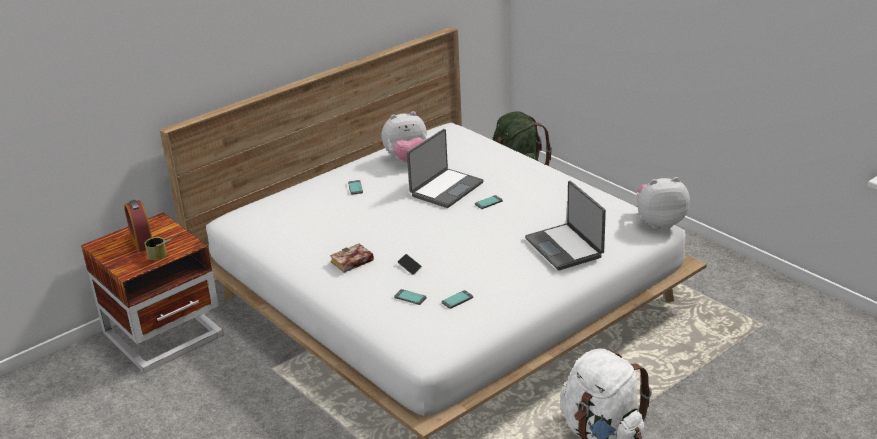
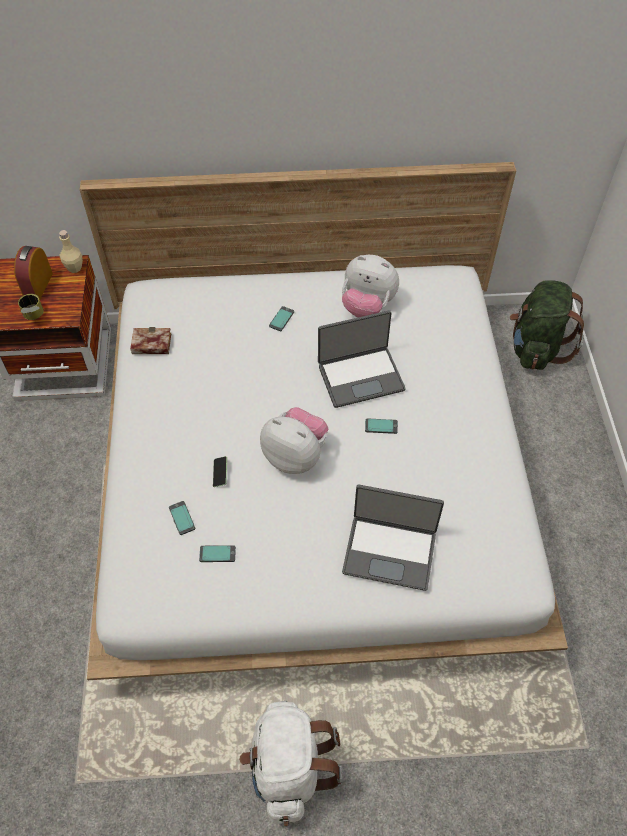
camera: 35 degrees right, 25 degrees up
book [330,244,374,273] -> book moved to [130,327,171,354]
laptop [525,181,606,270] -> laptop turned 90 degrees counterclockwise [342,485,444,591]
plush toy [637,177,690,229] -> plush toy moved to [260,407,328,474]
none -> beige bottle [59,230,83,273]

